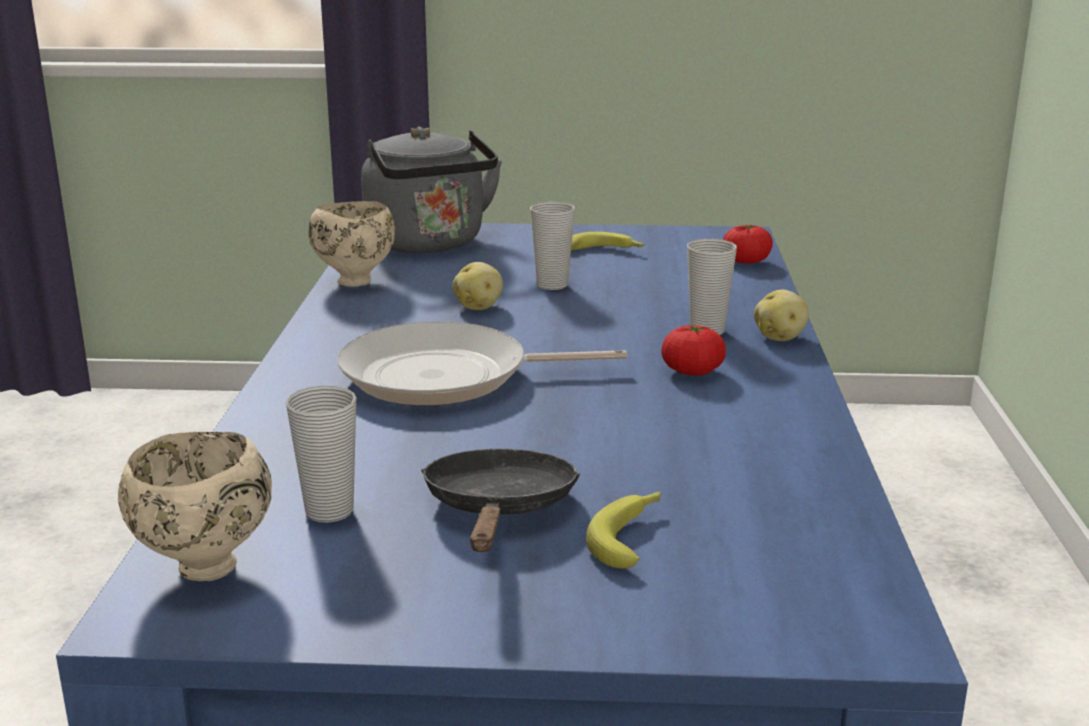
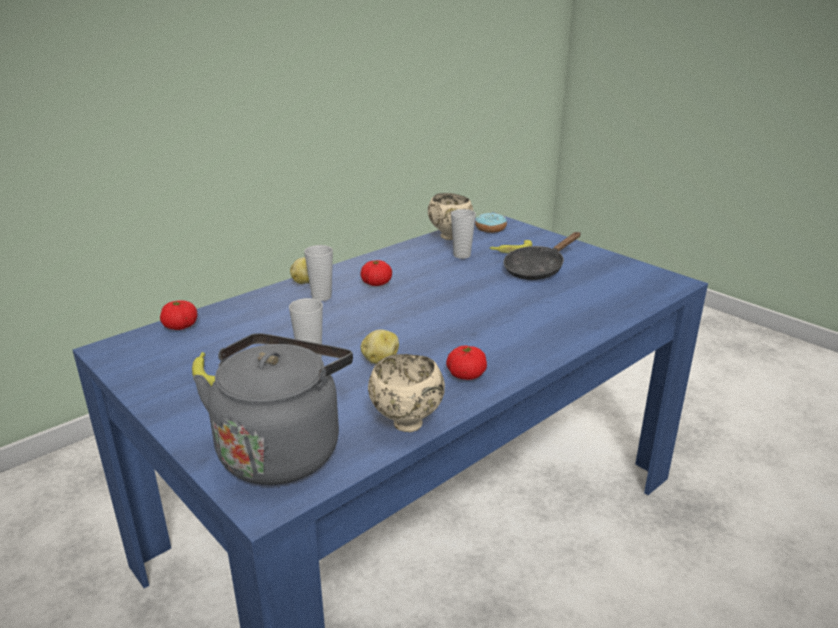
camera: 135 degrees left, 5 degrees up
beige bowl [118,432,272,581] -> beige bowl moved to [428,193,473,240]
cup [285,386,356,522] -> cup moved to [451,209,476,259]
frying pan [337,321,627,406] -> none
none -> tomato [446,346,487,380]
none -> donut [475,213,507,233]

